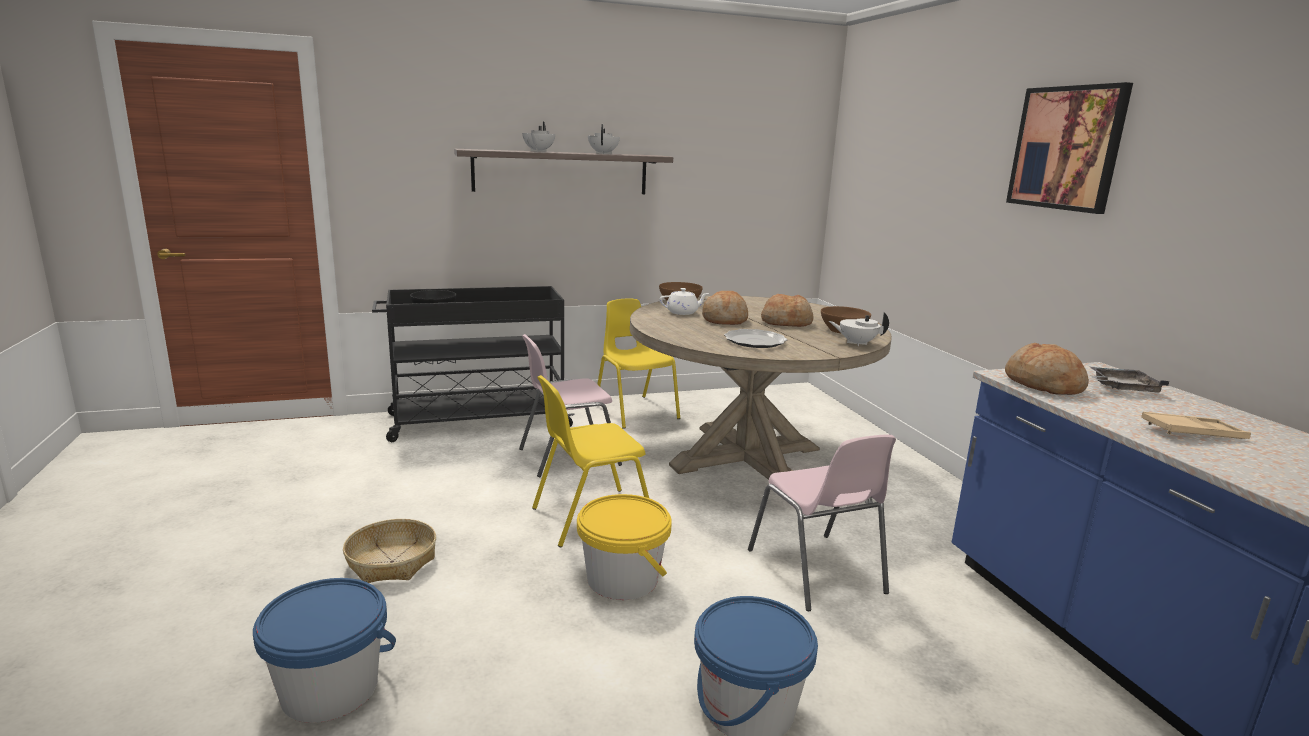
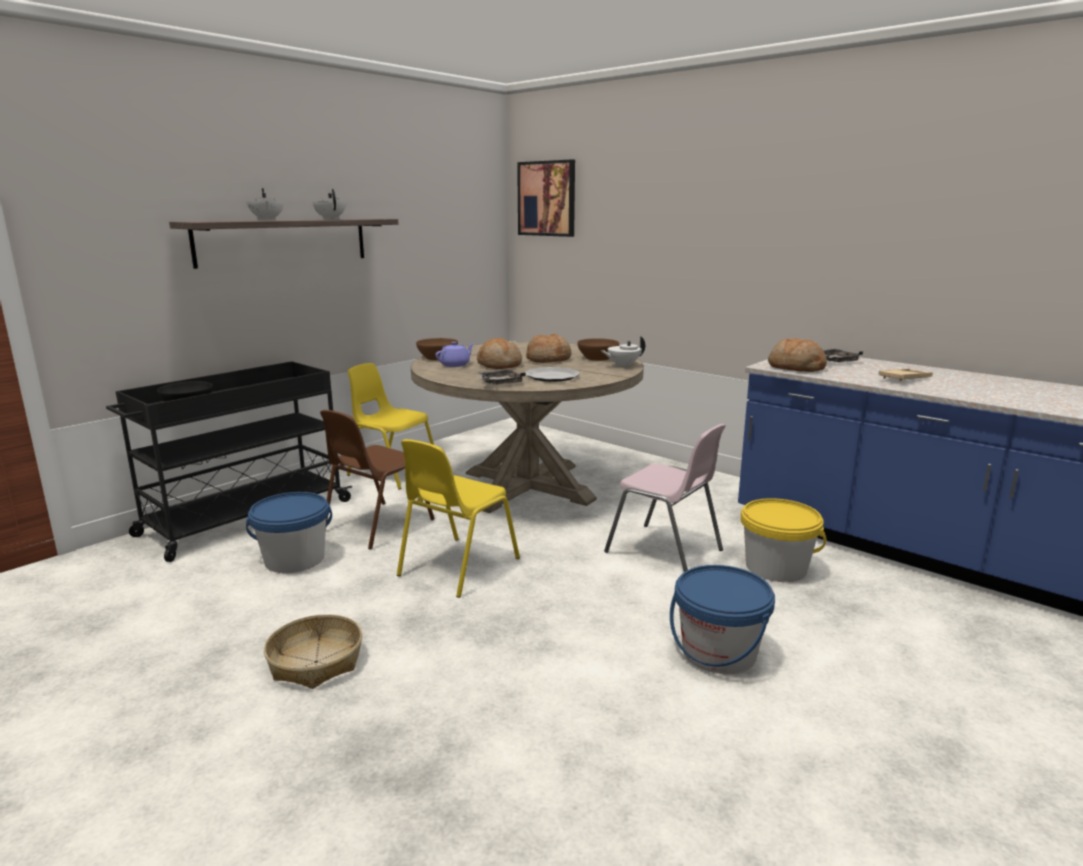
camera: 30 degrees left, 0 degrees up
blue bucket [253,578,396,723] -> blue bucket moved to [246,492,332,573]
pink chair [519,334,622,477] -> brown chair [320,410,434,549]
yellow bucket [577,494,672,600] -> yellow bucket moved to [741,498,826,582]
white teapot [660,288,709,315] -> purple teapot [435,342,474,367]
picture [1006,82,1133,214] -> picture moved to [517,159,575,237]
none -> grey tray [478,369,525,385]

